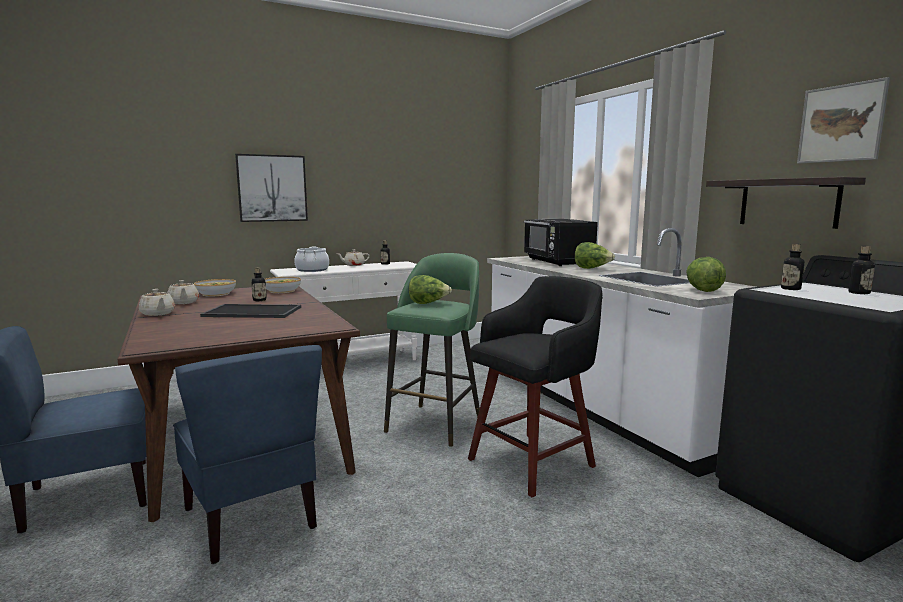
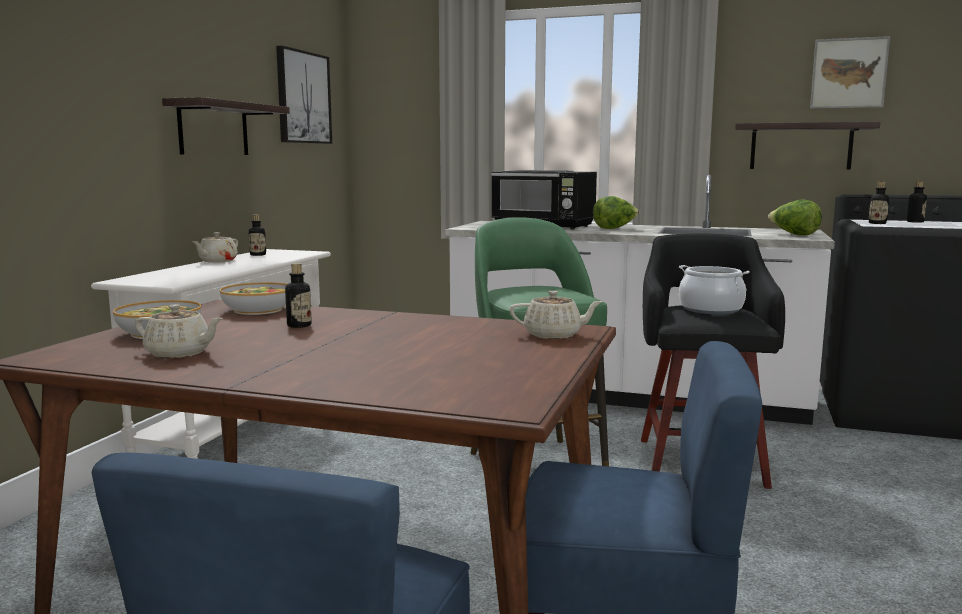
camera: 45 degrees left, 0 degrees up
beige teapot [139,289,175,316] -> beige teapot moved to [509,291,603,339]
tray [200,304,301,318] -> none
picture [235,154,308,222] -> picture moved to [276,46,332,144]
cooking pot [294,247,329,272] -> cooking pot moved to [679,265,750,314]
lettuce [409,275,452,304] -> none
none -> shelf [162,97,290,155]

